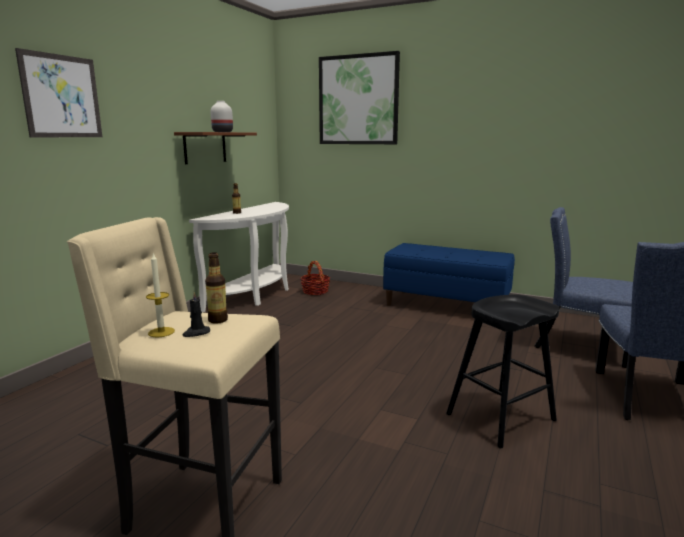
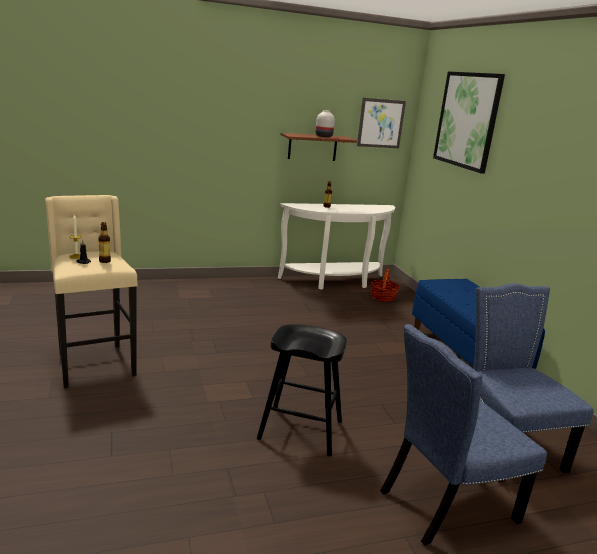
camera: 45 degrees right, 5 degrees up
picture [15,48,102,137] -> picture moved to [357,98,406,148]

